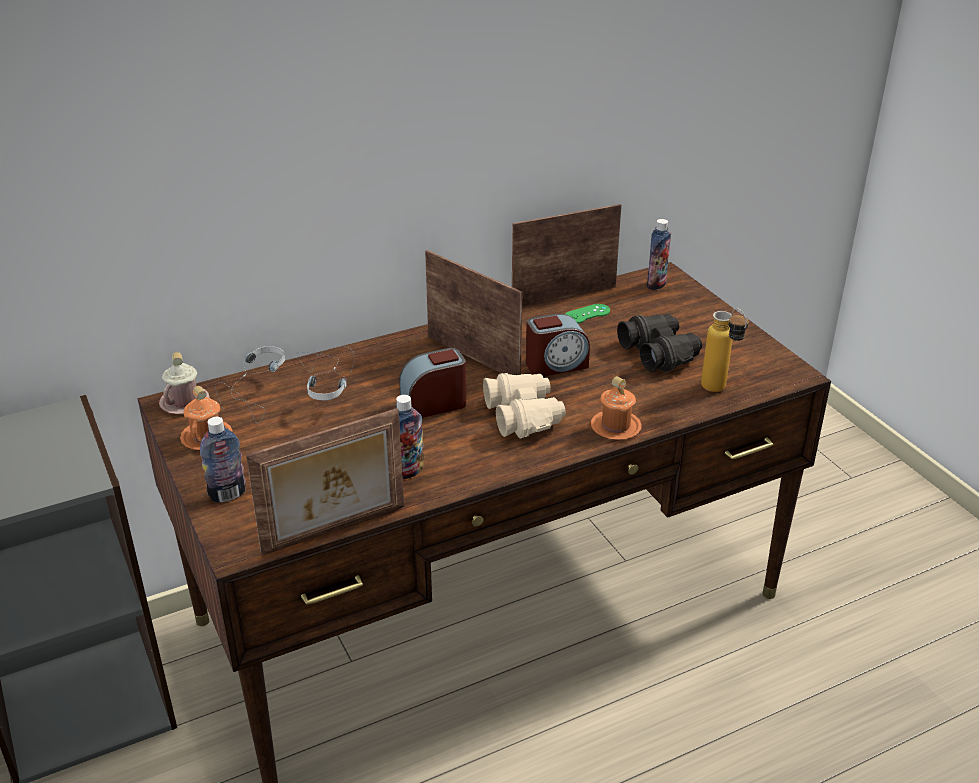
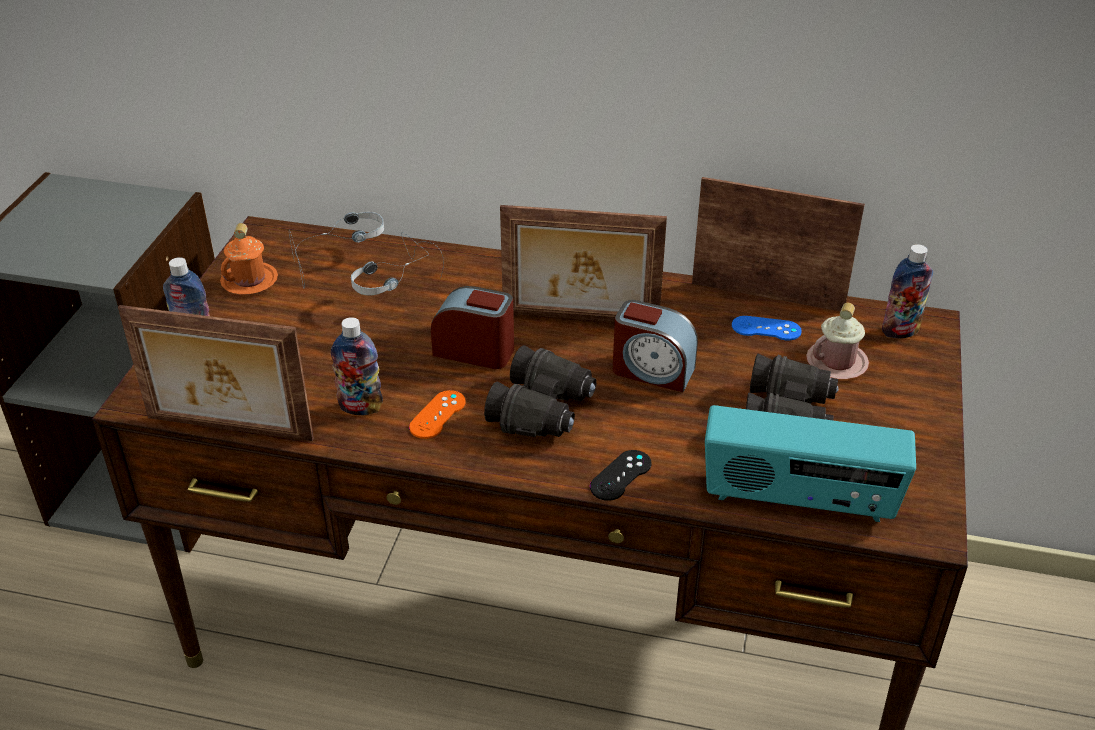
camera: 40 degrees right, 5 degrees up
pink mug [159,352,210,414] -> pink mug moved to [806,303,869,379]
picture frame [425,250,523,375] -> picture frame turned 105 degrees clockwise [500,205,667,322]
beige binoculars [483,373,566,439] -> black binoculars [484,345,597,437]
green game controller [565,304,610,323] -> blue game controller [732,316,802,340]
orange mug [591,376,642,440] -> black game controller [590,450,652,501]
bottle [701,309,749,392] -> radio [705,405,916,522]
none -> orange game controller [409,390,466,439]

